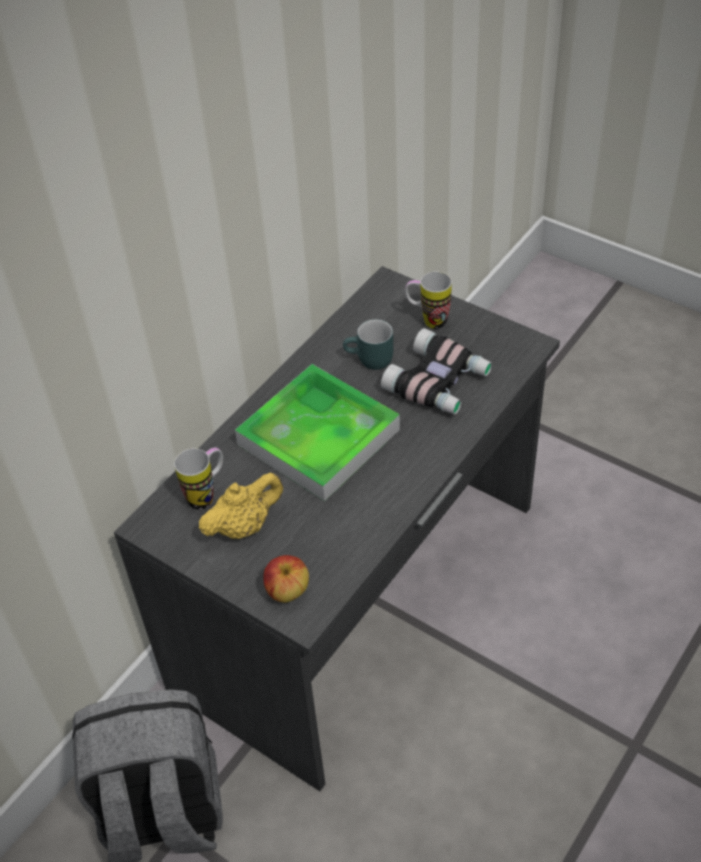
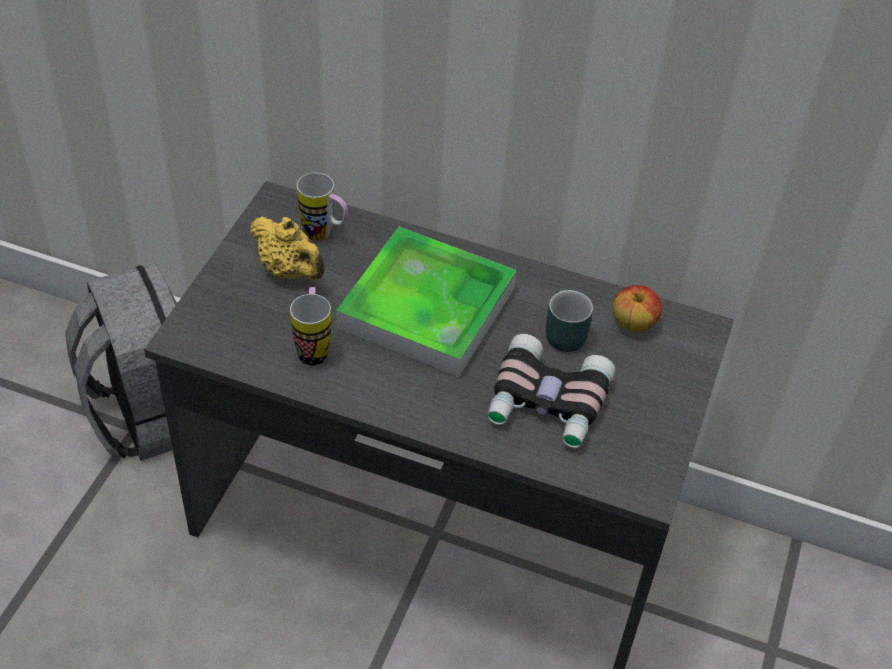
camera: 70 degrees right, 0 degrees up
apple [264,555,309,603] -> apple moved to [612,285,662,332]
mug [405,271,452,329] -> mug moved to [290,287,331,366]

